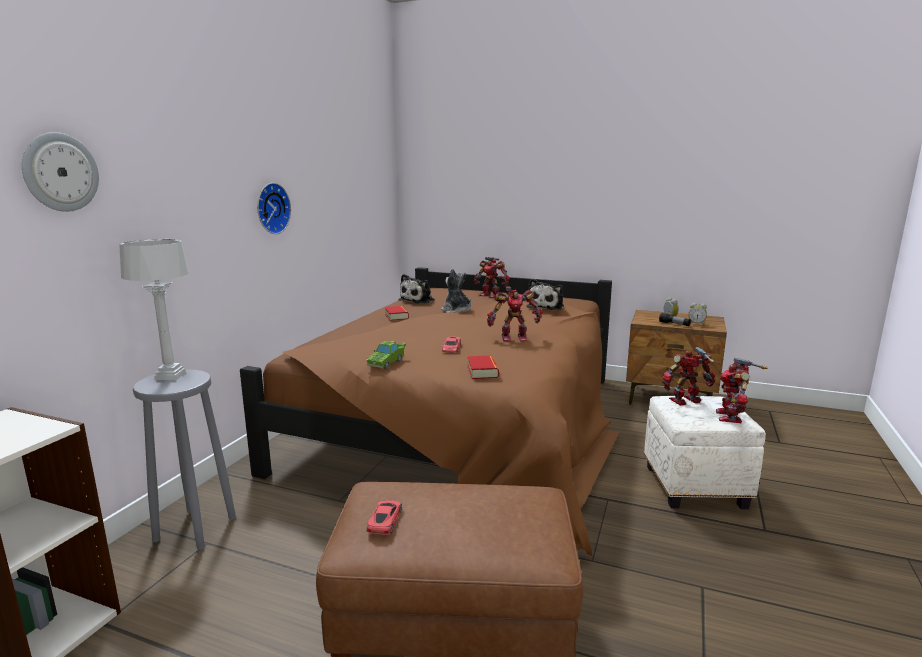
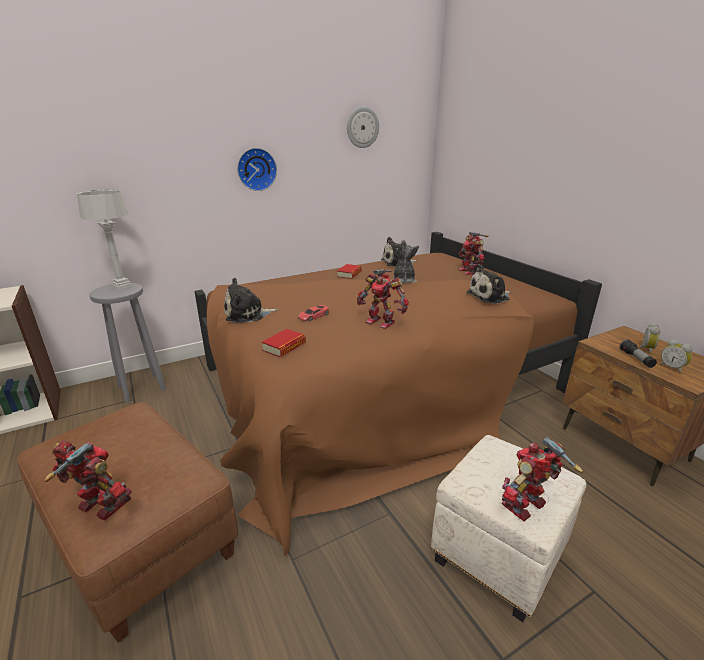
camera: 40 degrees right, 10 degrees up
wall clock [22,132,99,212] -> wall clock moved to [347,107,379,148]
green toy car [366,341,407,369] -> plush toy [224,278,278,323]
red toy car [367,500,402,535] -> none
toy robot [662,347,716,406] -> toy robot moved to [44,440,132,520]

